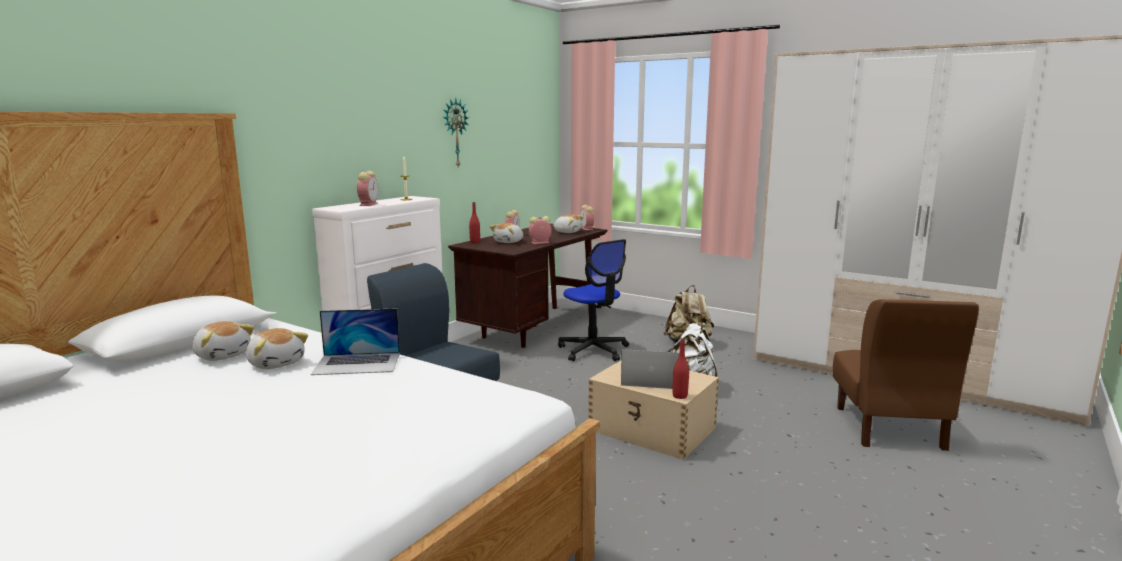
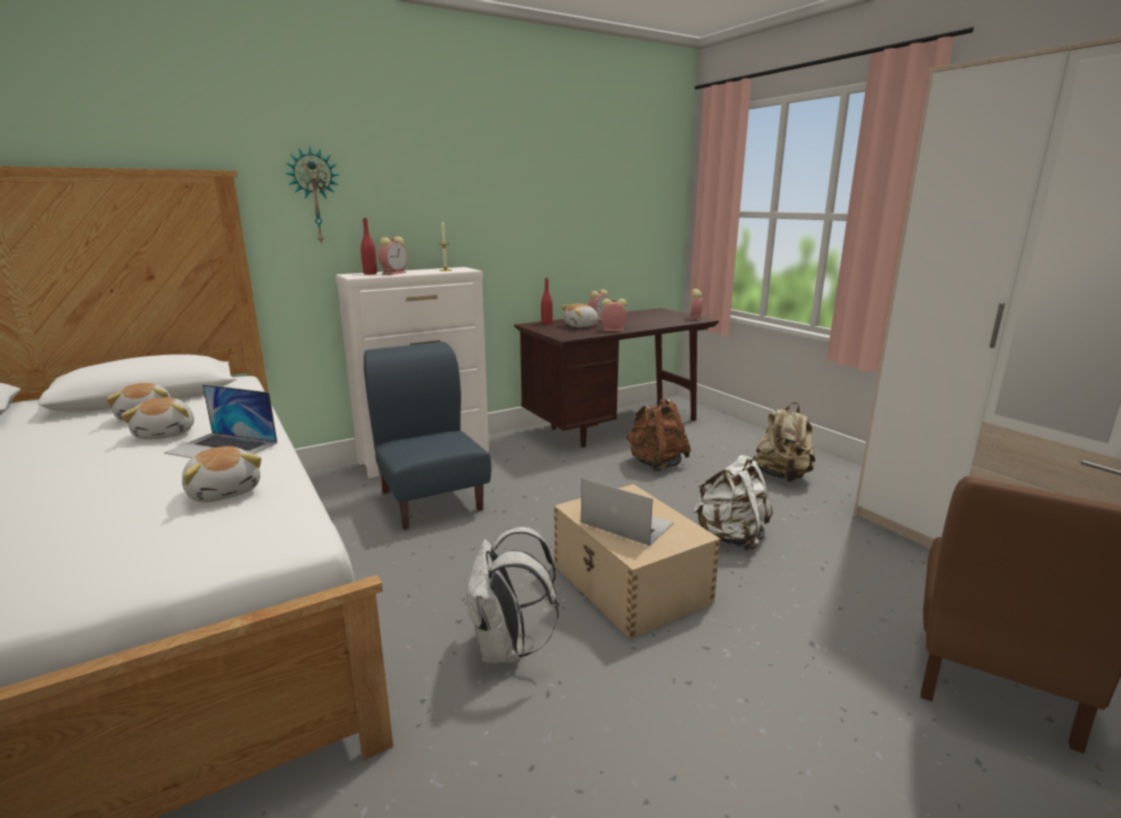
camera: 25 degrees right, 5 degrees up
wall clock [443,98,469,167] -> wall clock moved to [285,146,340,244]
plush toy [552,214,584,233] -> plush toy moved to [182,446,261,502]
office chair [558,239,629,361] -> brown backpack [626,398,691,471]
red bottle [673,339,689,399] -> red bottle moved to [361,218,377,275]
none -> white backpack [465,527,559,664]

